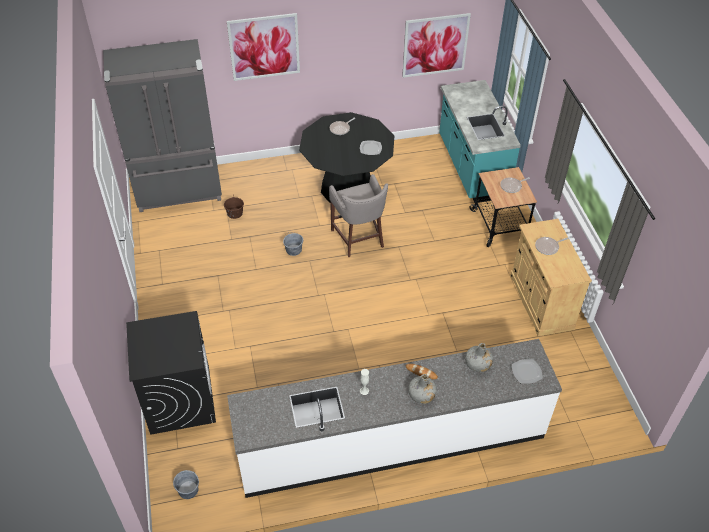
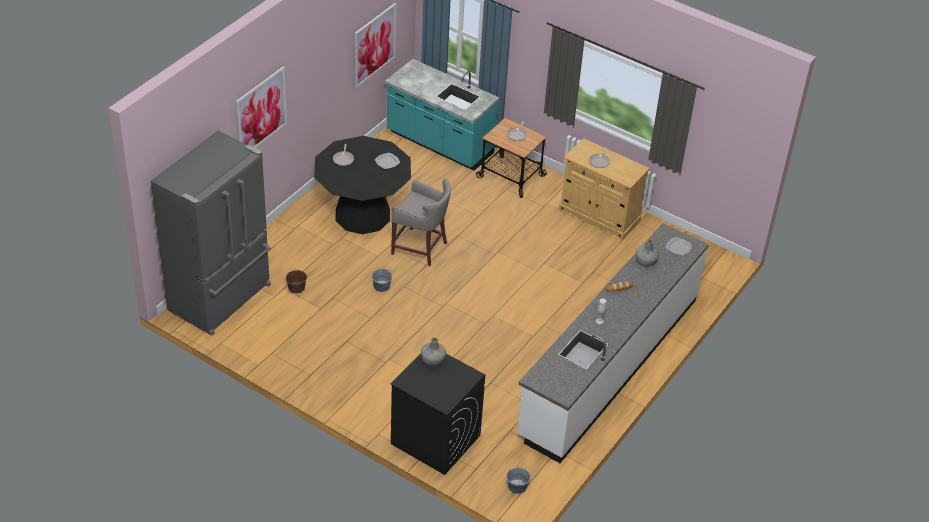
camera: 45 degrees left, 5 degrees down
grey bottle [408,374,437,404] -> grey bottle moved to [421,337,446,366]

